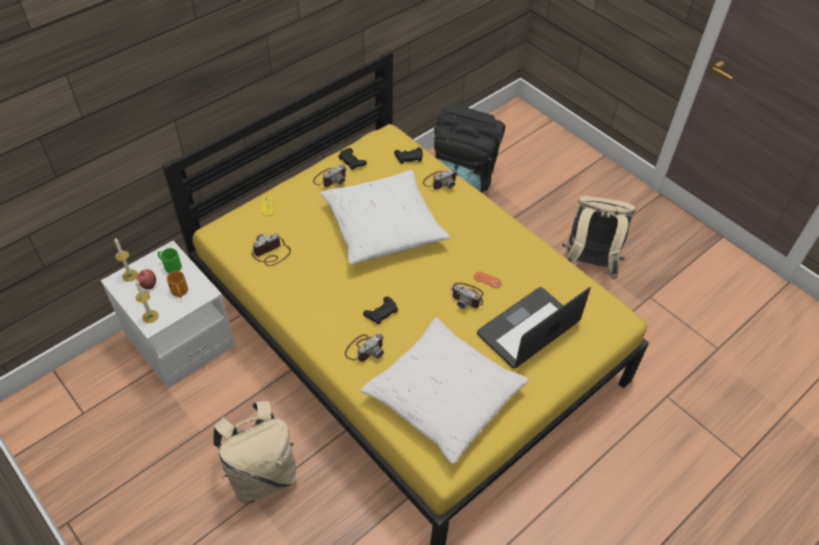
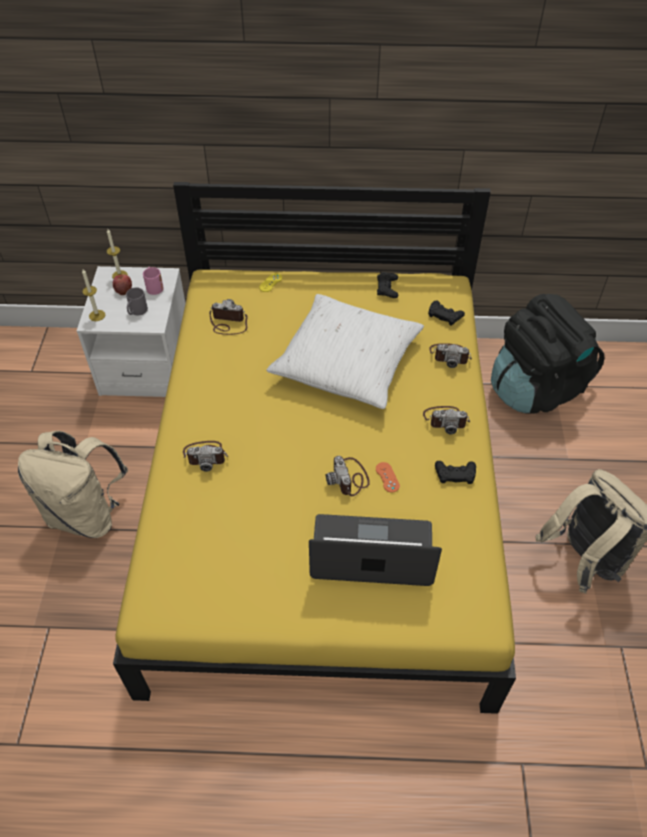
camera: 45 degrees right, 0 degrees up
green mug [158,248,182,273] -> pink mug [143,267,164,295]
orange mug [167,271,188,298] -> grey mug [126,287,148,315]
camera [313,164,347,187] -> camera moved to [423,406,470,434]
white pillow [360,317,529,464] -> none
black game controller [363,297,398,325] -> black game controller moved to [435,461,476,484]

